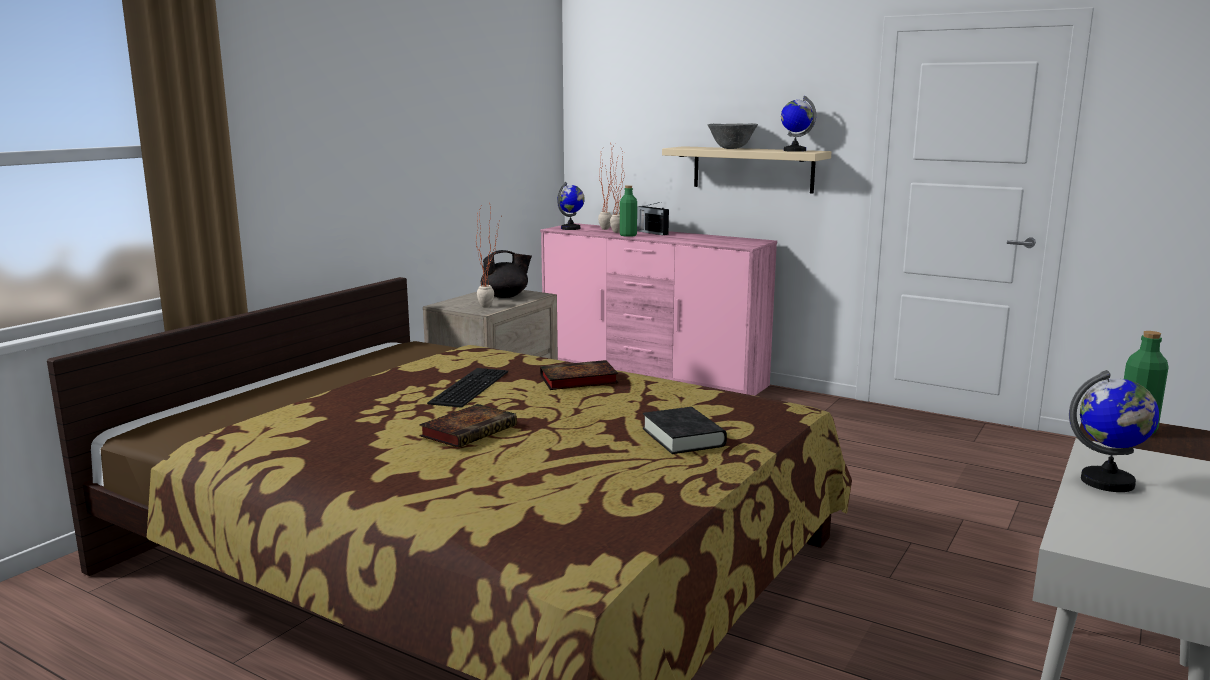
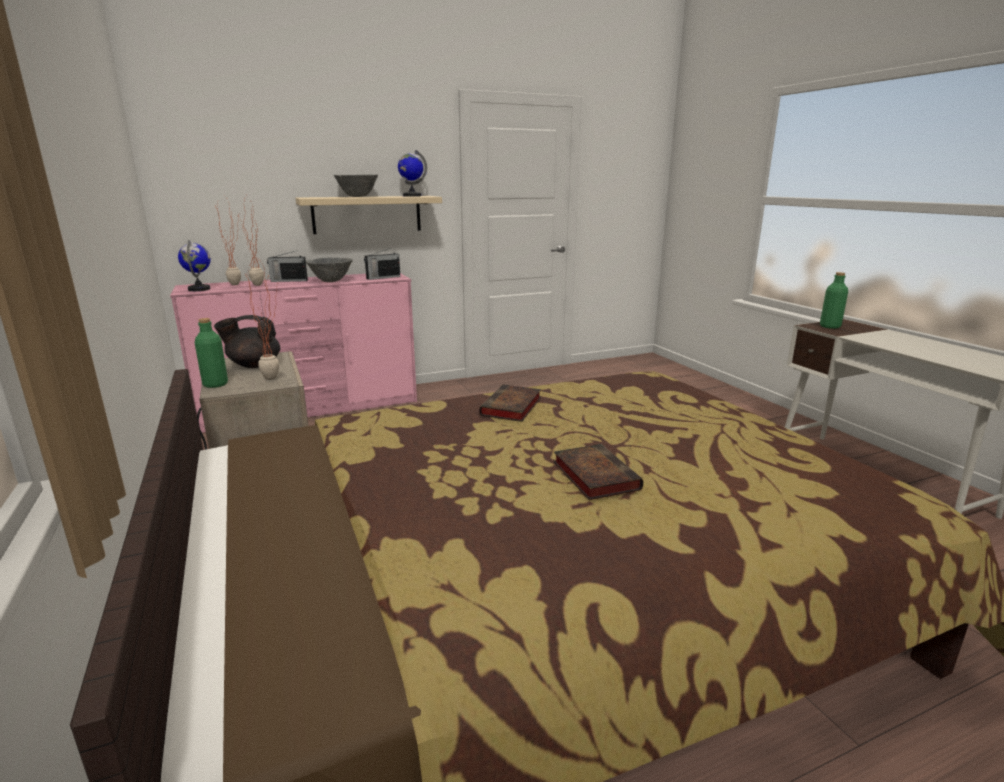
camera: 55 degrees left, 5 degrees up
keyboard [427,368,508,408] -> none
black teapot [481,250,532,298] -> black teapot turned 120 degrees counterclockwise [214,315,280,368]
green bottle [620,185,637,237] -> green bottle moved to [195,318,228,388]
black book [643,407,727,454] -> none
globe [1069,370,1159,492] -> none
none -> grey bowl [306,258,353,282]
none -> radio [364,248,400,280]

